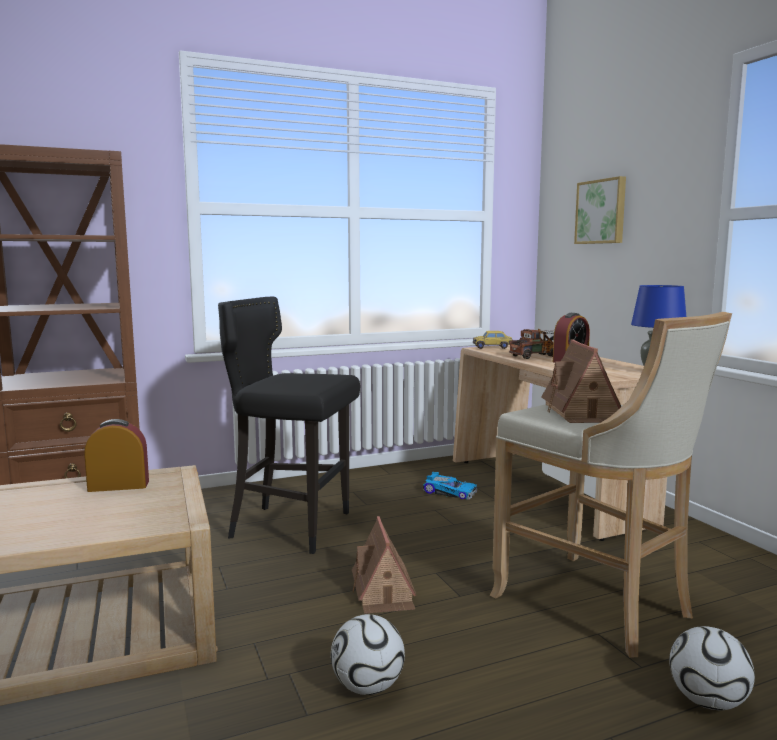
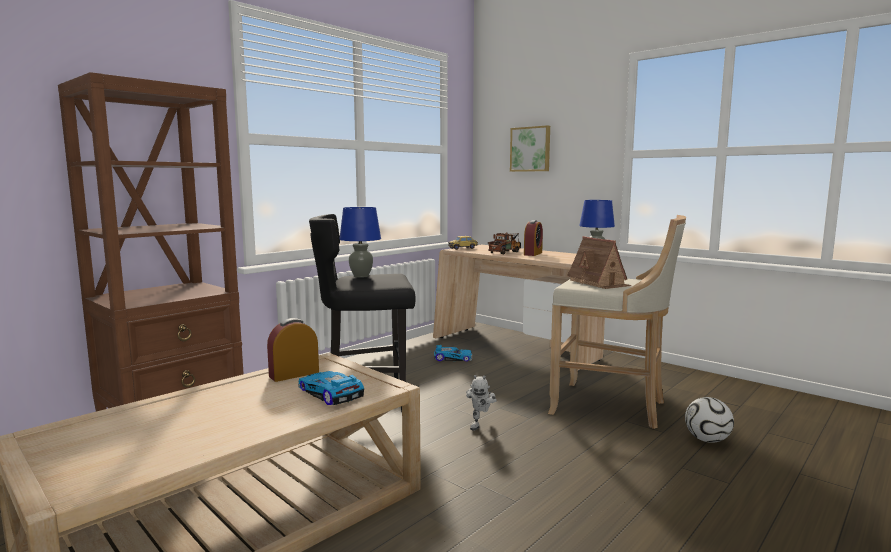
camera: 25 degrees left, 0 degrees up
football [331,614,405,695] -> none
toy house [352,516,417,614] -> toy robot [466,375,497,430]
none -> toy car [298,371,364,405]
none -> blue table lamp [339,207,381,278]

